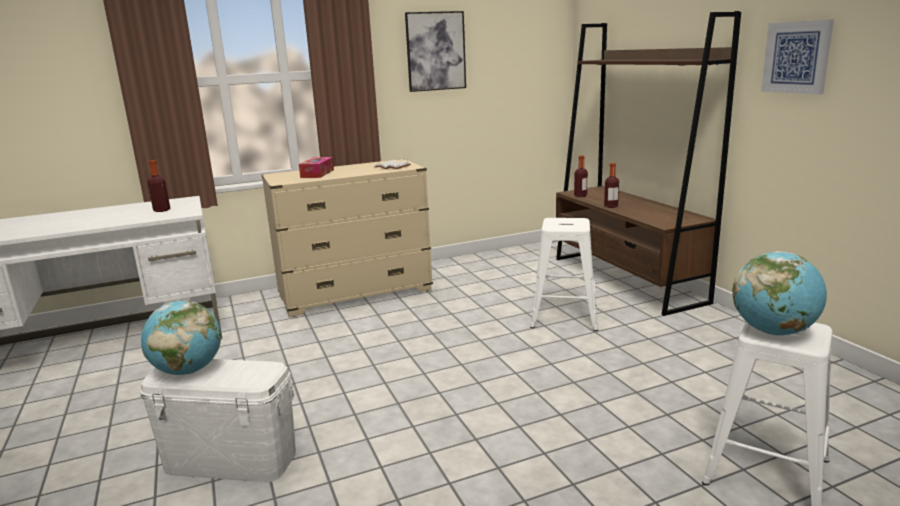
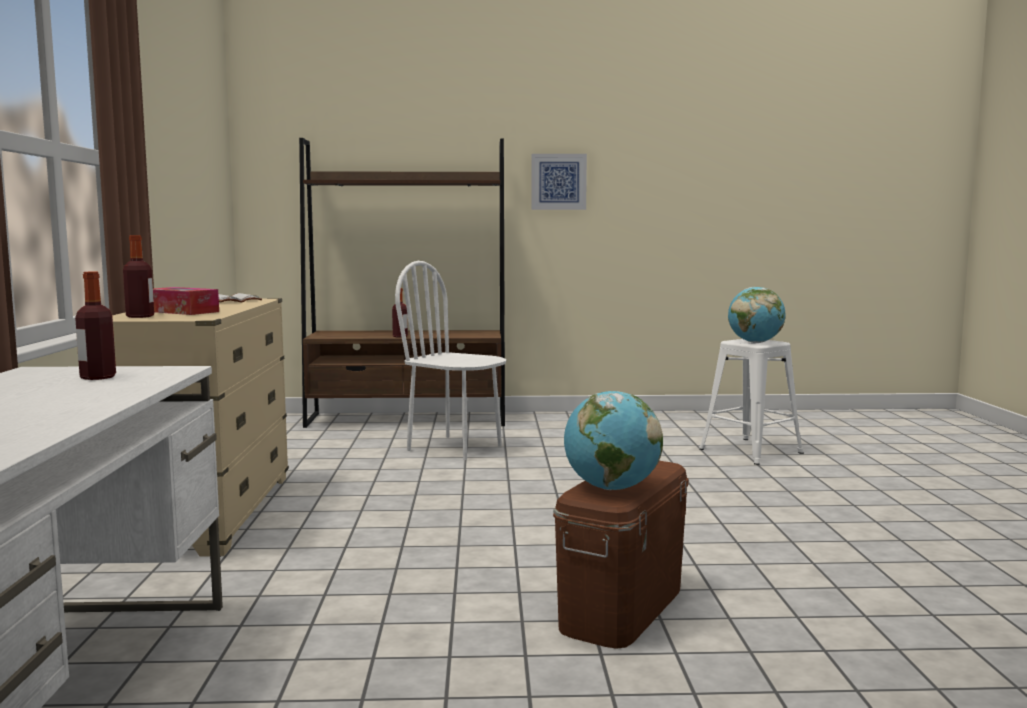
camera: 70 degrees left, 10 degrees down
white storage box [140,359,296,482] -> brown storage box [553,461,689,649]
picture [405,11,466,92] -> none
white stool [530,218,598,331] -> white chair [395,261,506,460]
bottle [574,155,588,197] -> bottle moved to [123,235,154,318]

